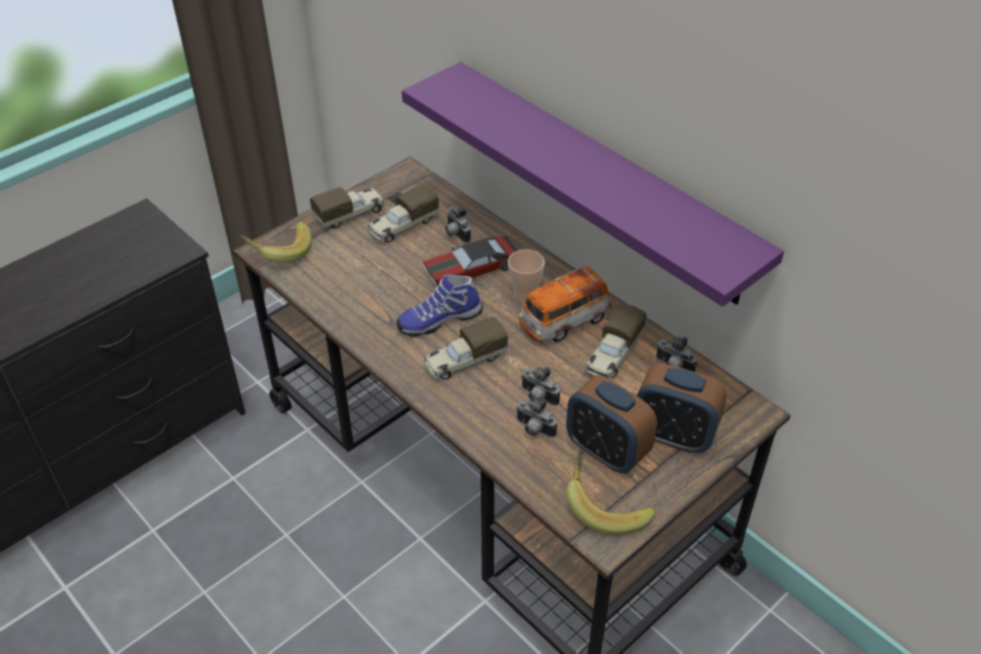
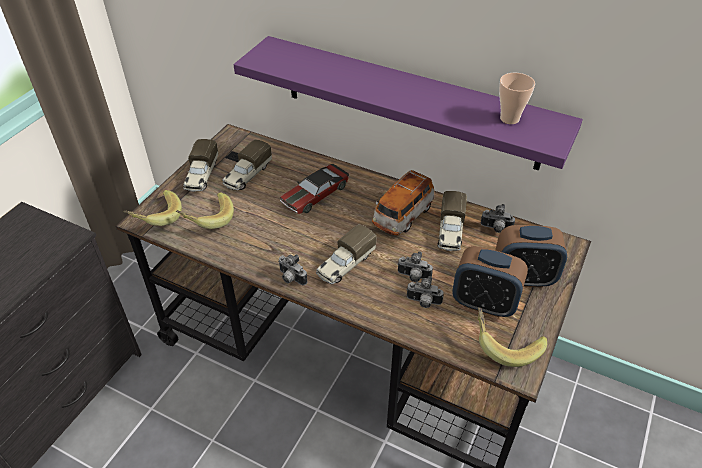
camera: 20 degrees left, 0 degrees up
toy truck [310,187,385,228] -> toy truck turned 150 degrees clockwise [183,139,218,192]
shoe [396,274,483,337] -> none
camera [445,206,471,243] -> camera moved to [278,254,308,285]
cup [508,249,545,303] -> cup moved to [499,73,535,124]
none -> banana [176,192,234,229]

